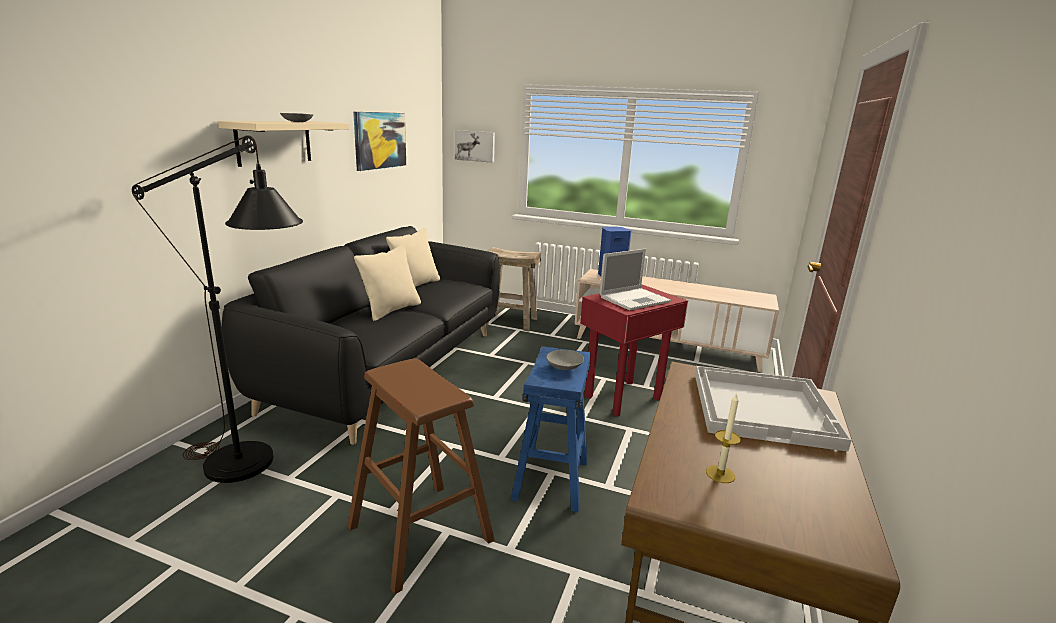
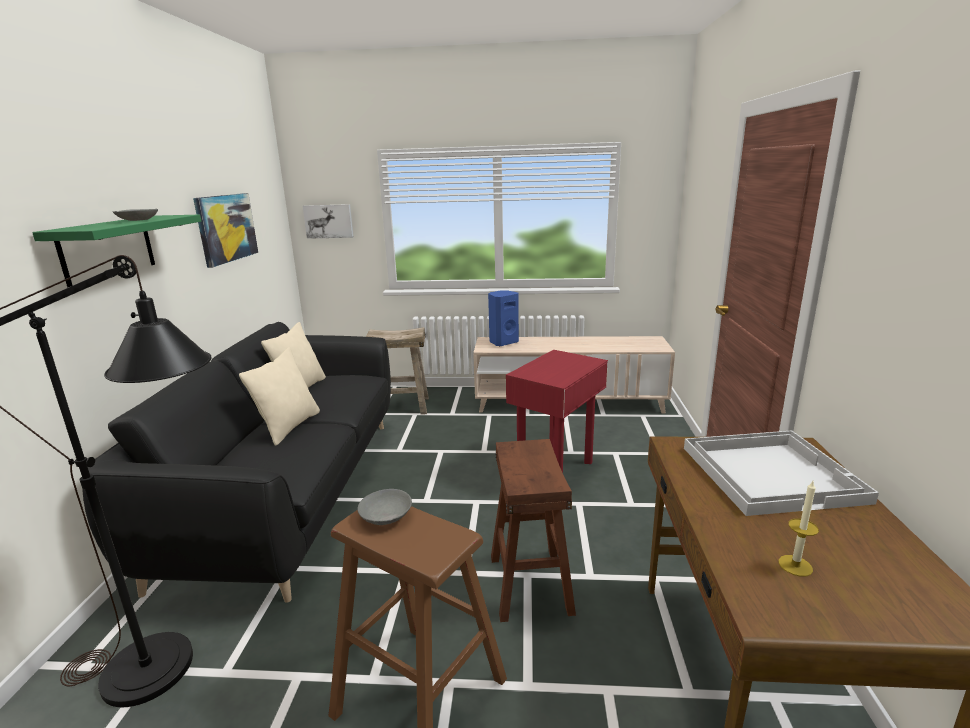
camera: 15 degrees left, 0 degrees up
beige shelf [218,121,349,167] -> green shelf [32,215,201,287]
blue stool [511,346,591,512] -> brown stool [491,439,576,622]
grey bowl [546,350,584,370] -> grey bowl moved to [357,489,412,525]
laptop [599,249,671,310] -> none

